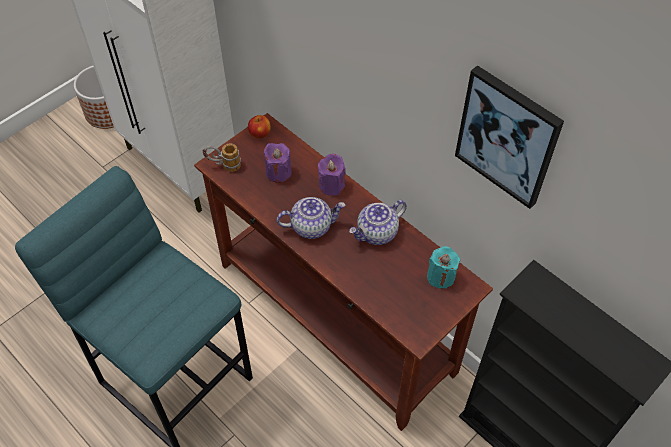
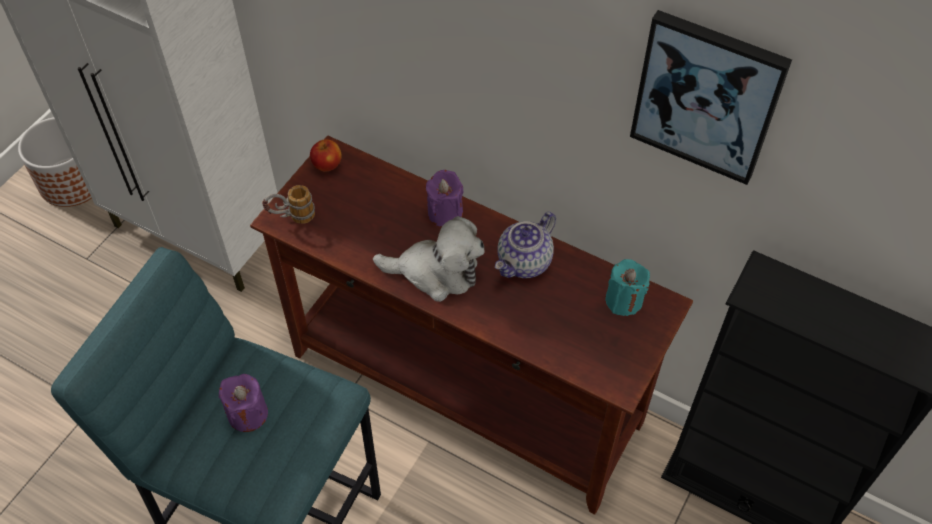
camera: 15 degrees left, 0 degrees up
purple candle [264,143,292,183] -> purple candle moved to [218,374,268,432]
teapot [277,197,346,239] -> plush toy [373,216,485,302]

